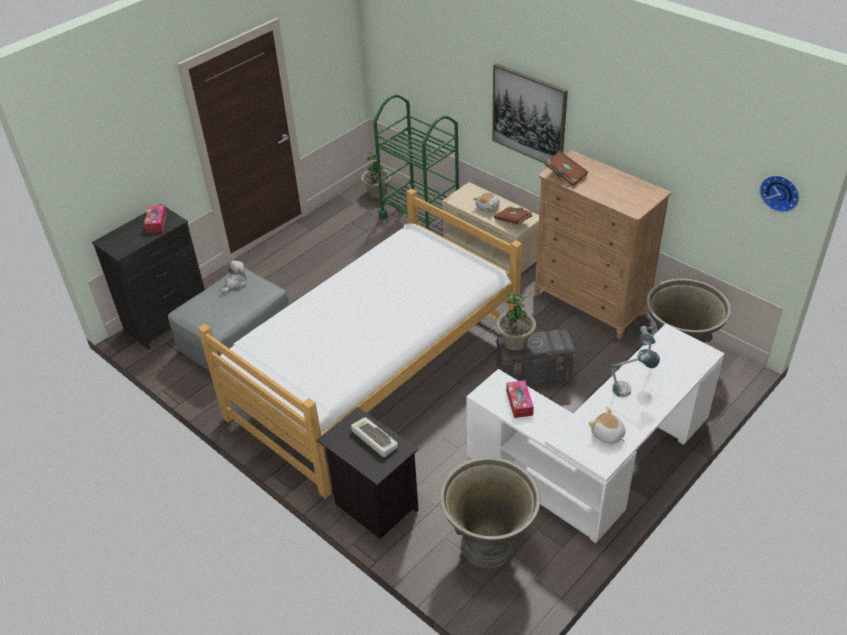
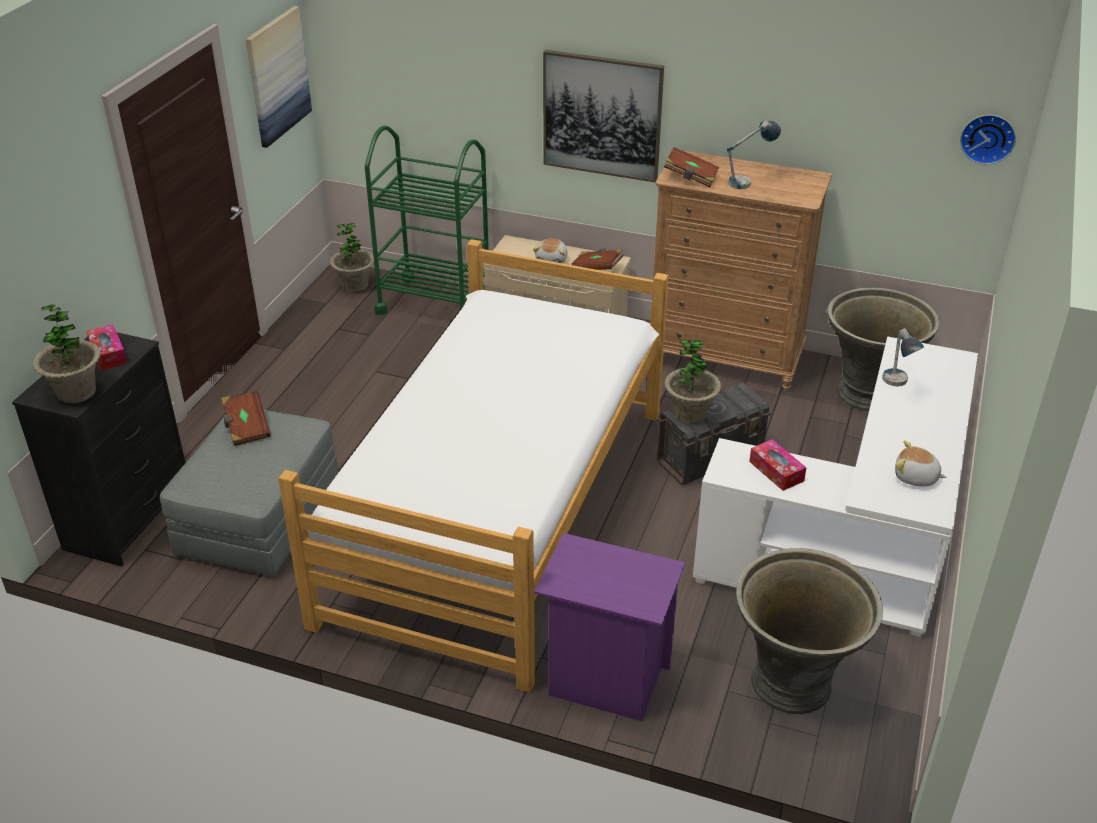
camera: 25 degrees left, 5 degrees down
plush toy [221,260,247,294] -> brown book [221,391,271,446]
black nightstand [317,407,419,539] -> purple nightstand [534,533,685,721]
keyboard [351,417,398,457] -> none
table lamp [610,351,660,397] -> table lamp moved to [727,120,781,189]
none -> potted plant [33,304,101,403]
none -> picture [246,6,312,148]

